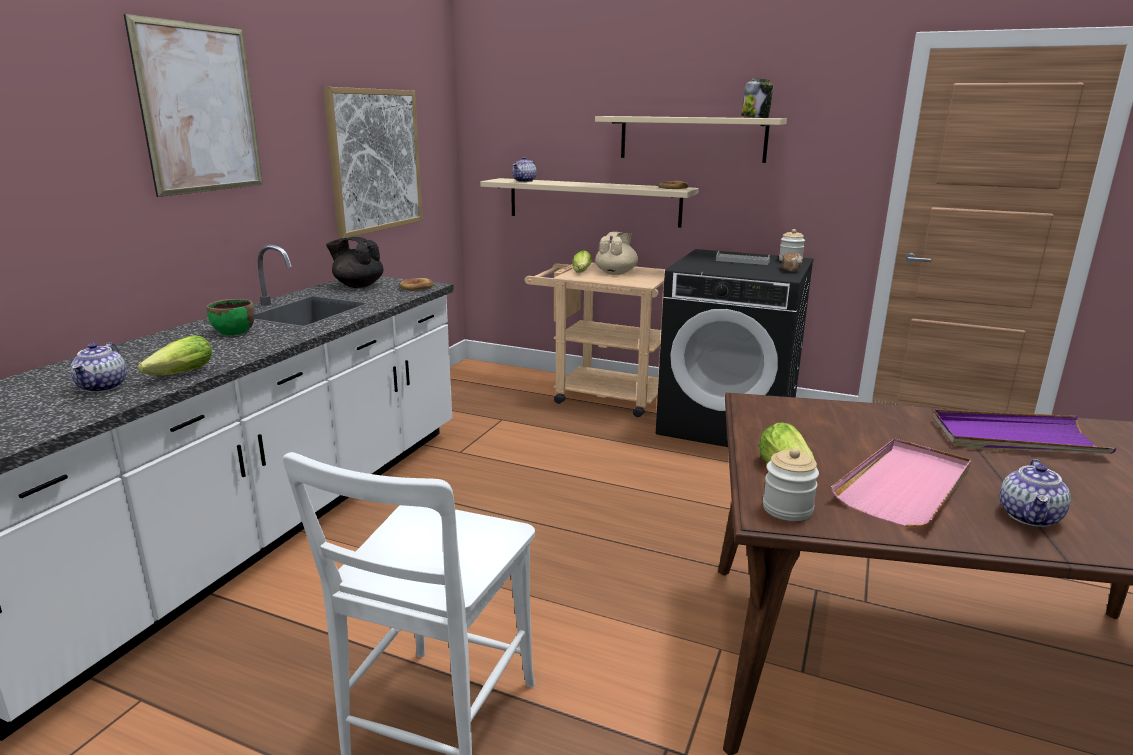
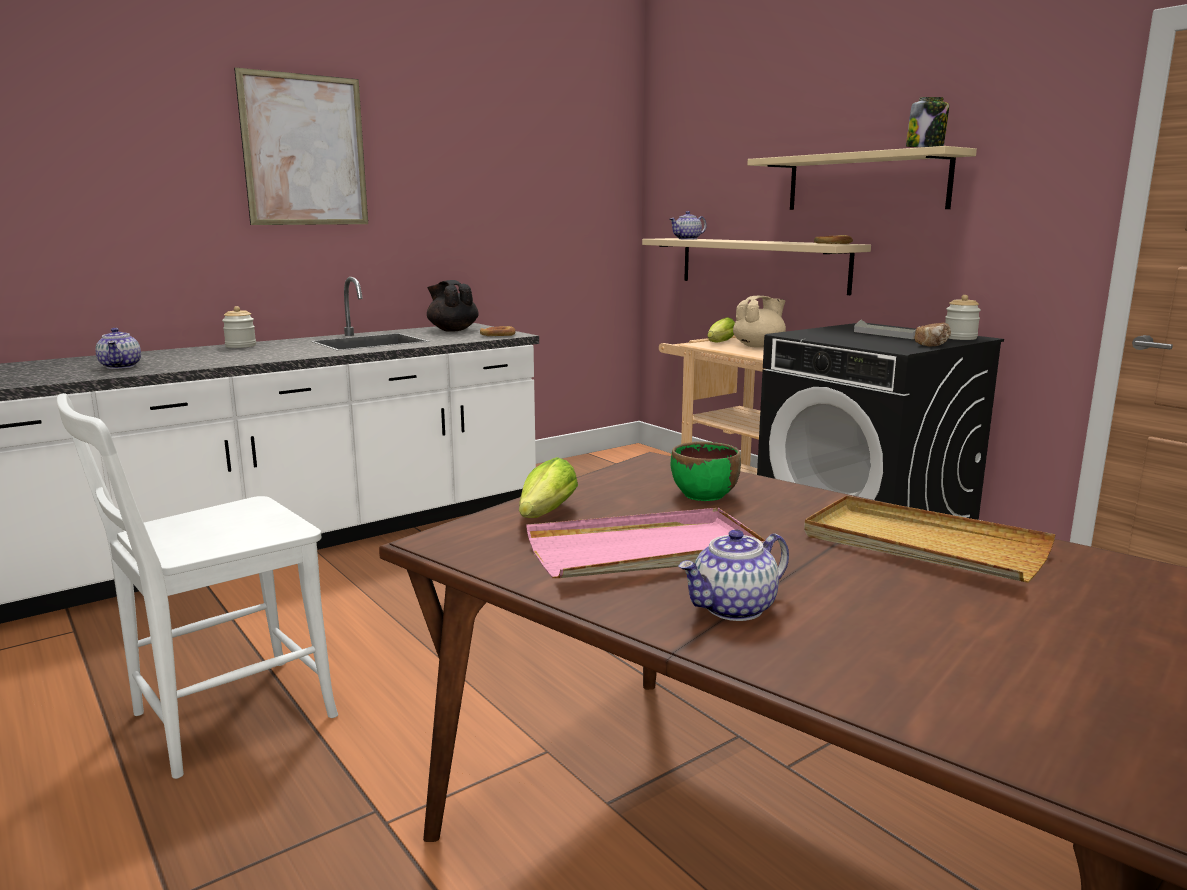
camera: 30 degrees right, 5 degrees down
teapot [70,342,127,392] -> teapot turned 45 degrees counterclockwise [95,328,141,369]
lettuce [138,335,212,375] -> none
green bowl [207,299,255,336] -> green bowl moved to [670,441,741,501]
picture [323,87,423,239] -> none
jar [763,448,819,521] -> jar moved to [222,306,256,348]
purple tray [933,410,1117,454] -> beige tray [804,495,1056,583]

